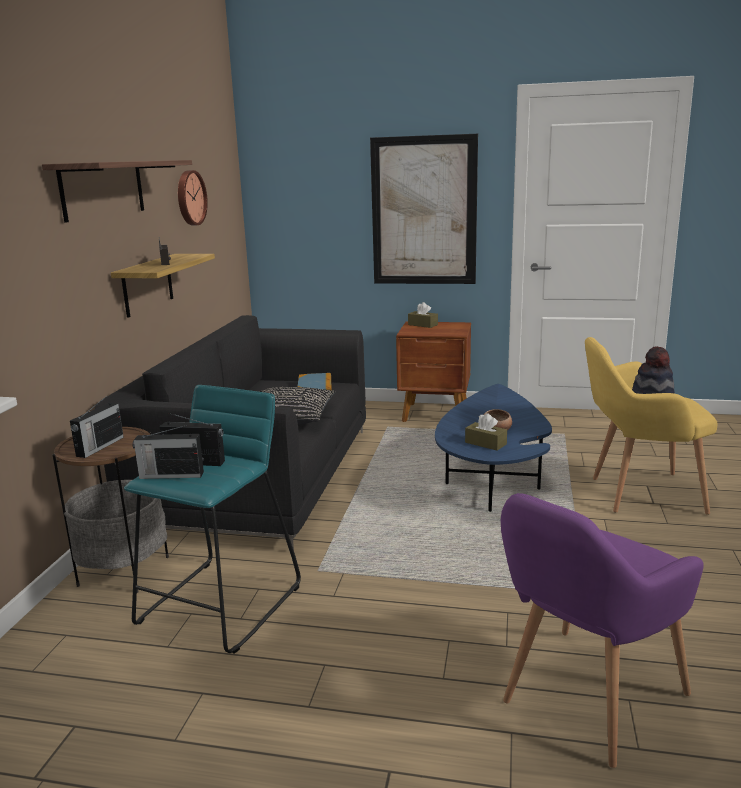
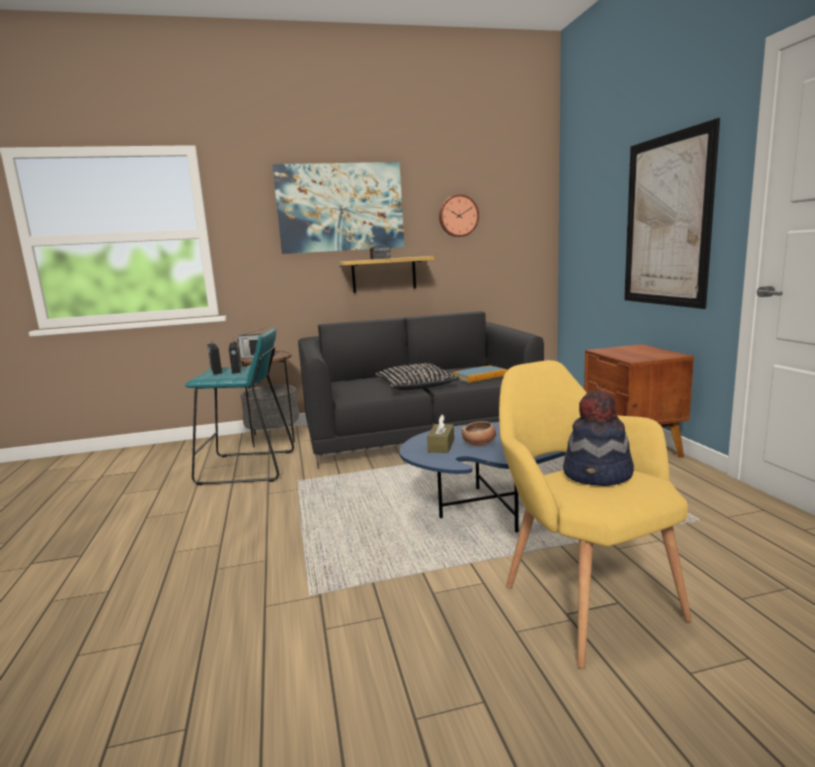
camera: 65 degrees right, 5 degrees down
shelf [42,160,192,223] -> picture [272,162,404,254]
brown tissue box [408,302,438,328] -> none
purple armchair [501,493,703,768] -> none

